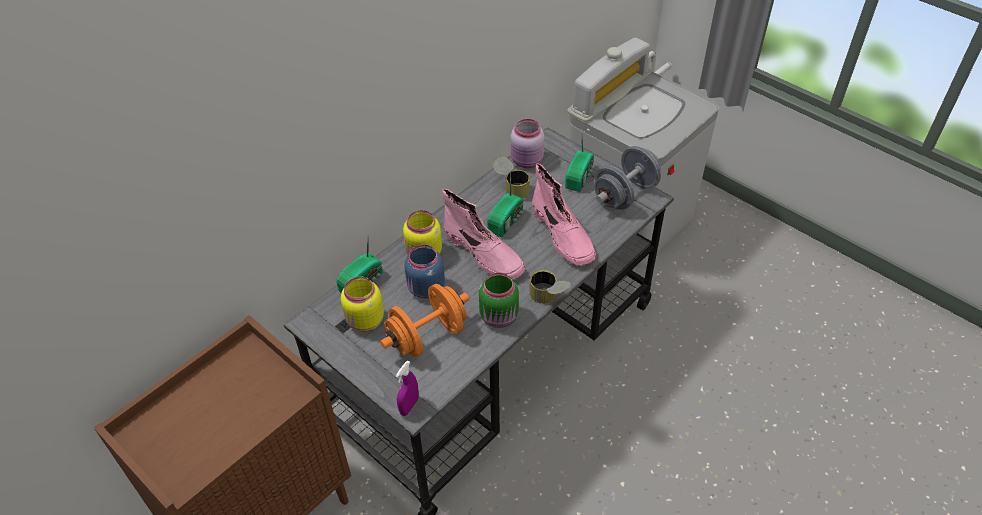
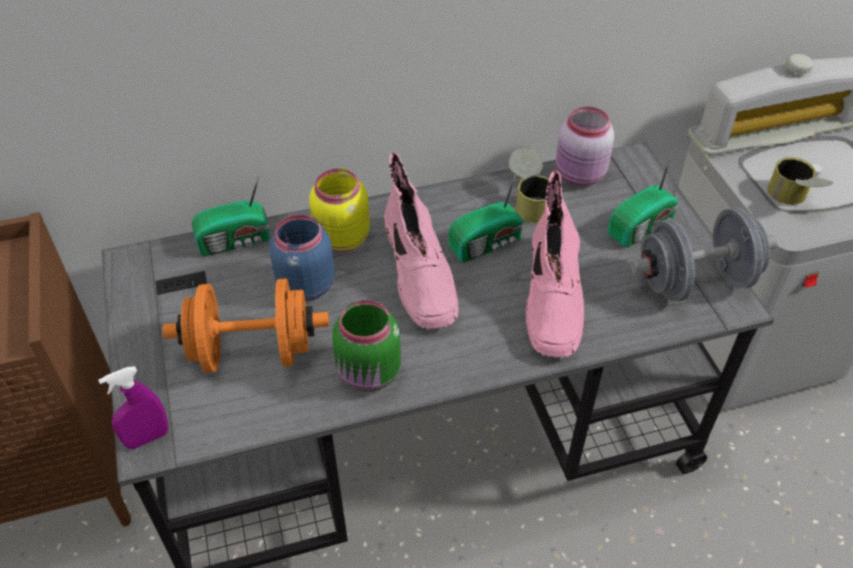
camera: 30 degrees right, 0 degrees up
yellow jar [341,277,384,332] -> none
can [529,270,571,304] -> can moved to [767,157,833,205]

